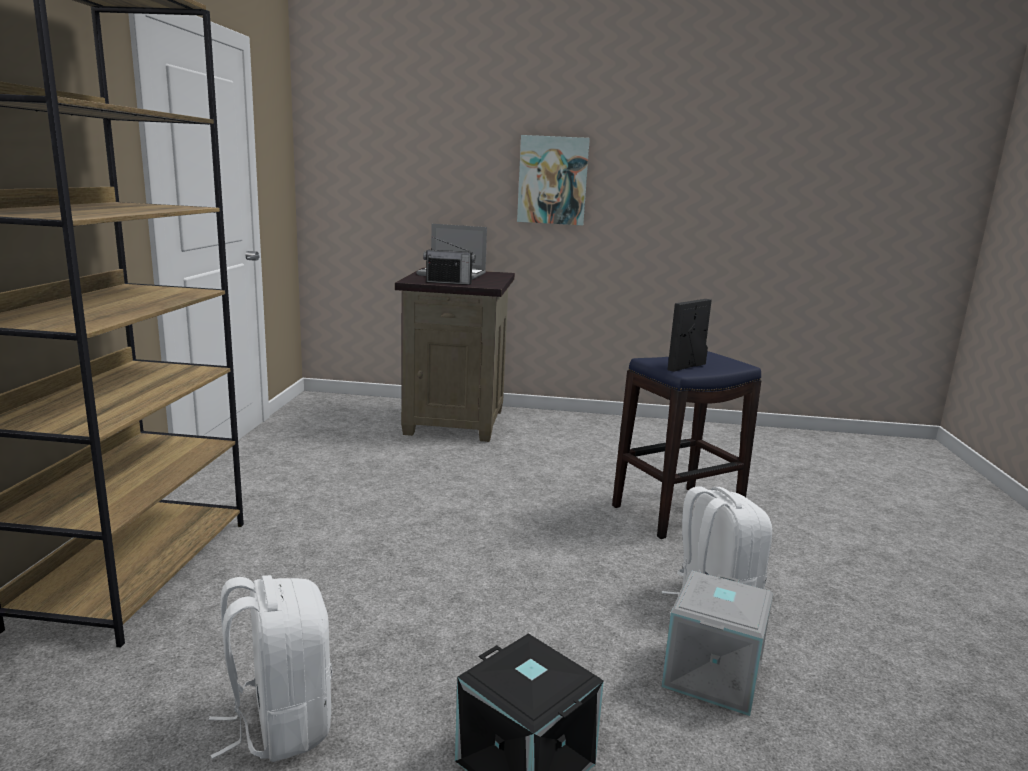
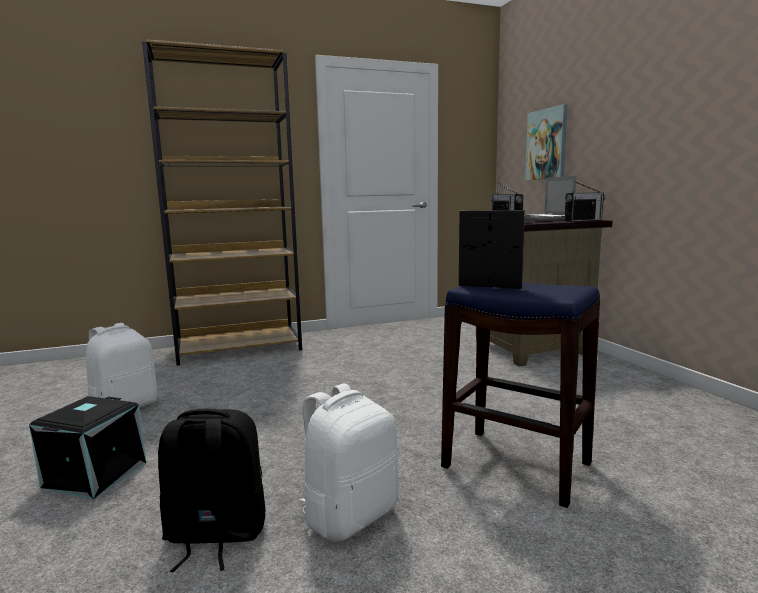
camera: 65 degrees right, 5 degrees down
picture [517,135,590,225] -> picture moved to [525,104,568,180]
grey storage box [661,571,773,716] -> black backpack [158,409,265,572]
none -> radio [564,181,605,222]

